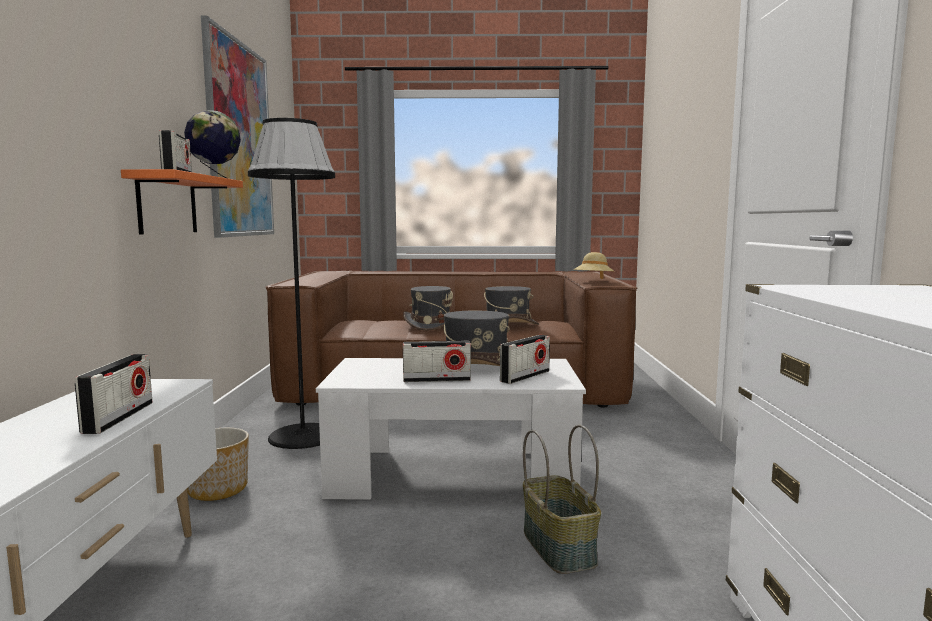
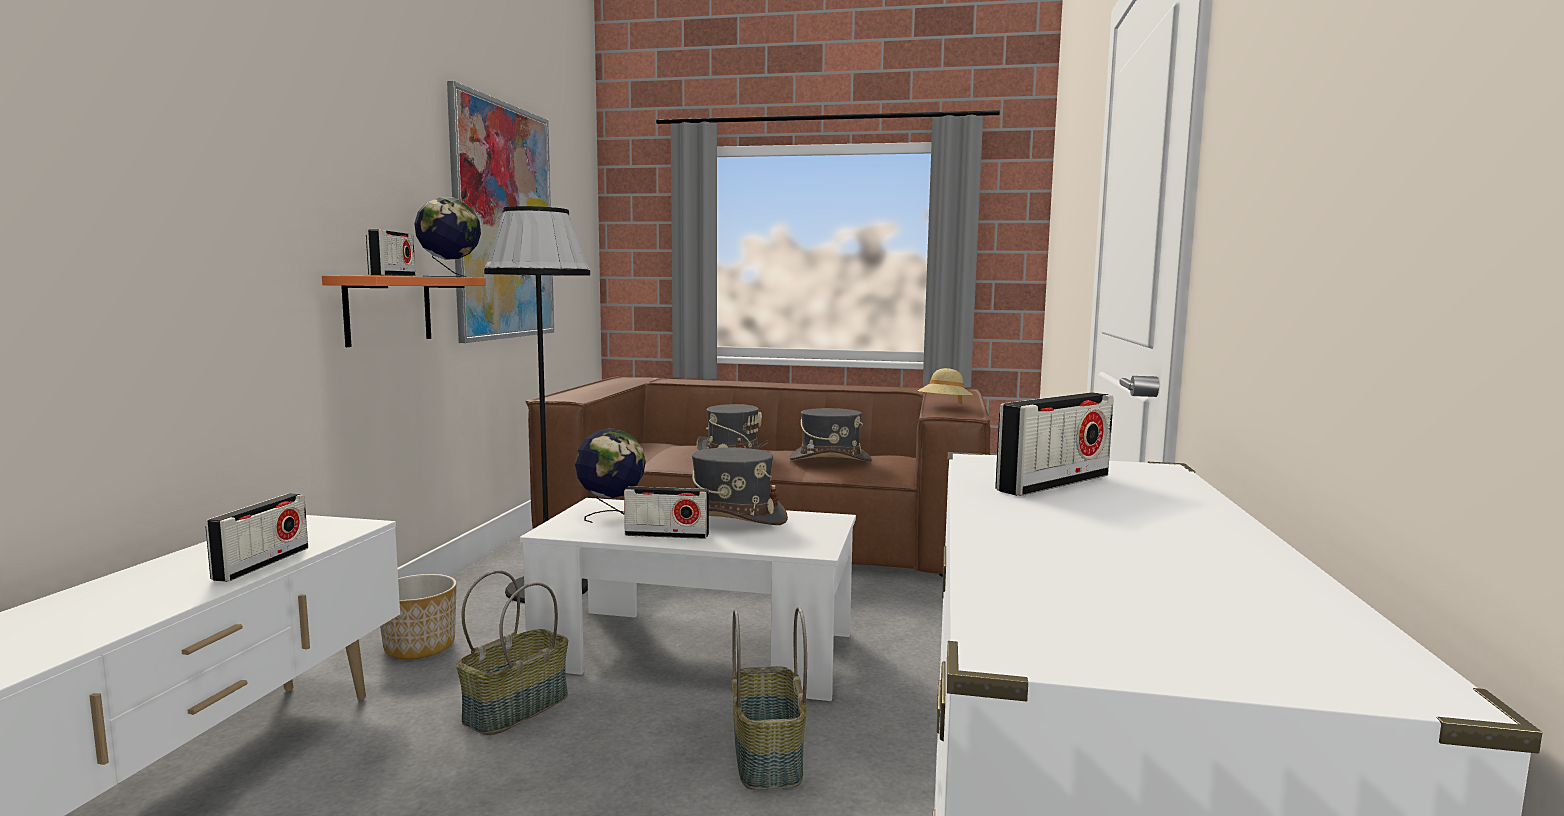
camera: 10 degrees right, 0 degrees up
radio [500,335,550,384] -> radio moved to [995,392,1114,496]
none -> basket [456,570,568,735]
none -> globe [575,428,646,523]

